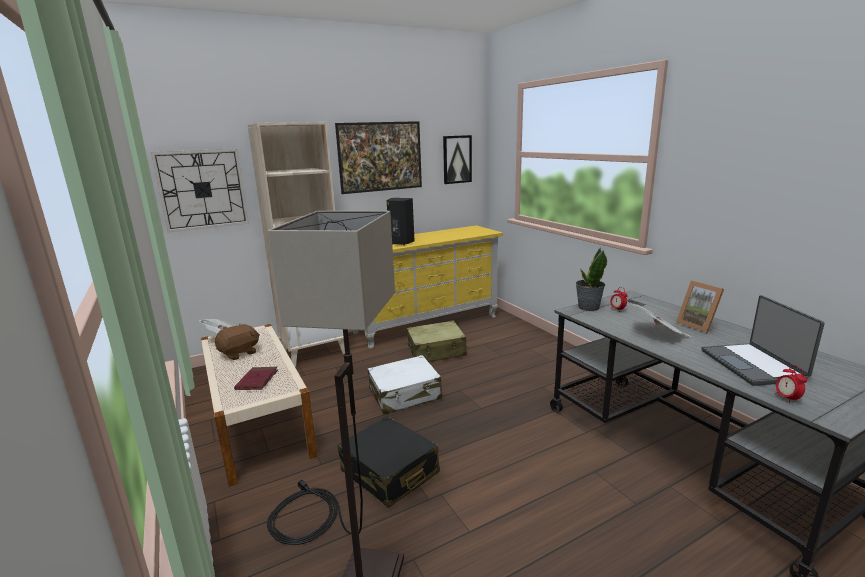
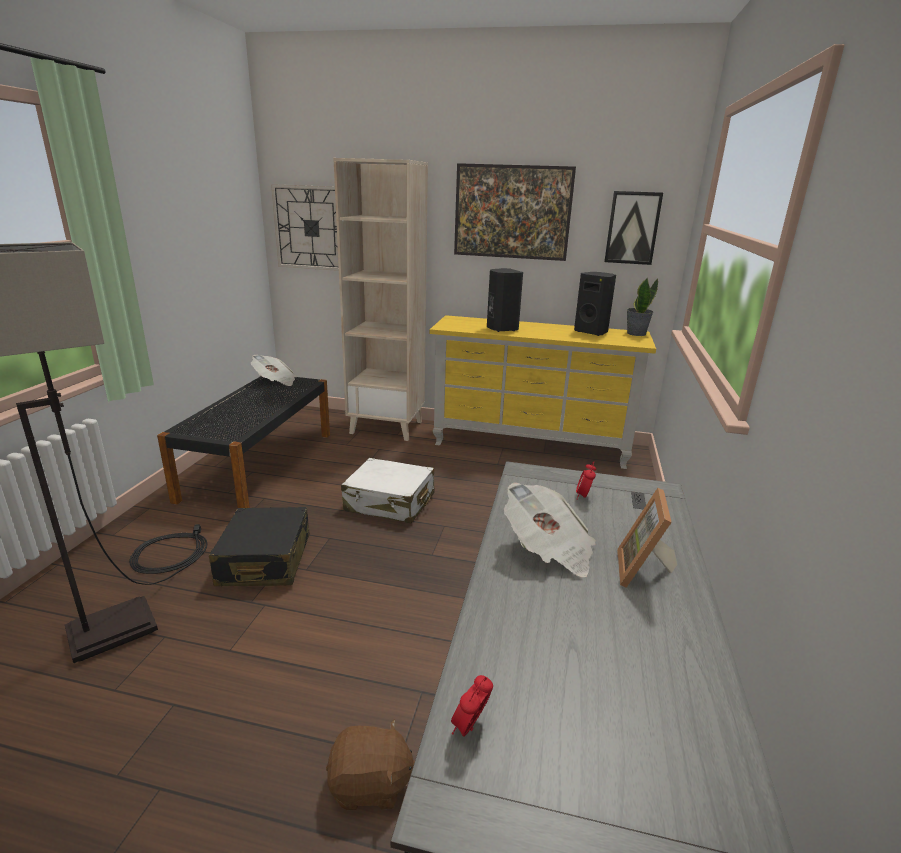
camera: 40 degrees right, 5 degrees up
beige bench [201,324,318,487] -> black bench [157,376,330,508]
brown plush toy [215,324,260,360] -> brown plush toy moved to [326,719,415,810]
red book [234,367,278,390] -> none
beige suitcase [407,320,467,362] -> none
potted plant [576,248,607,311] -> potted plant moved to [627,278,658,336]
laptop [702,295,825,386] -> none
none -> black speaker [574,272,616,336]

